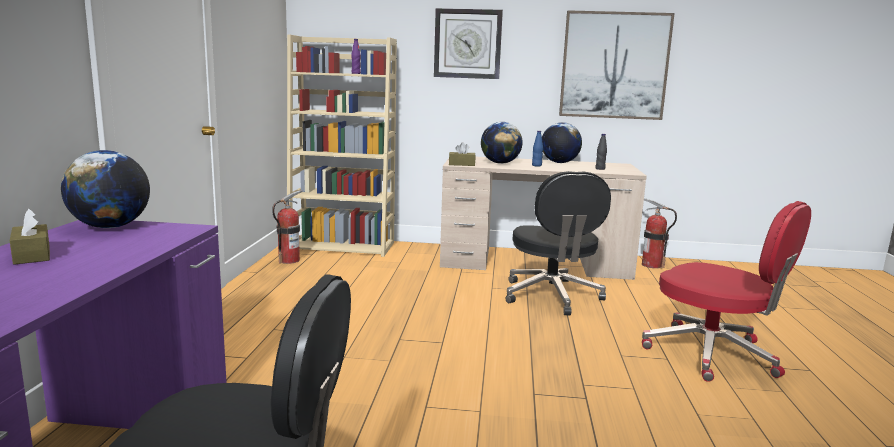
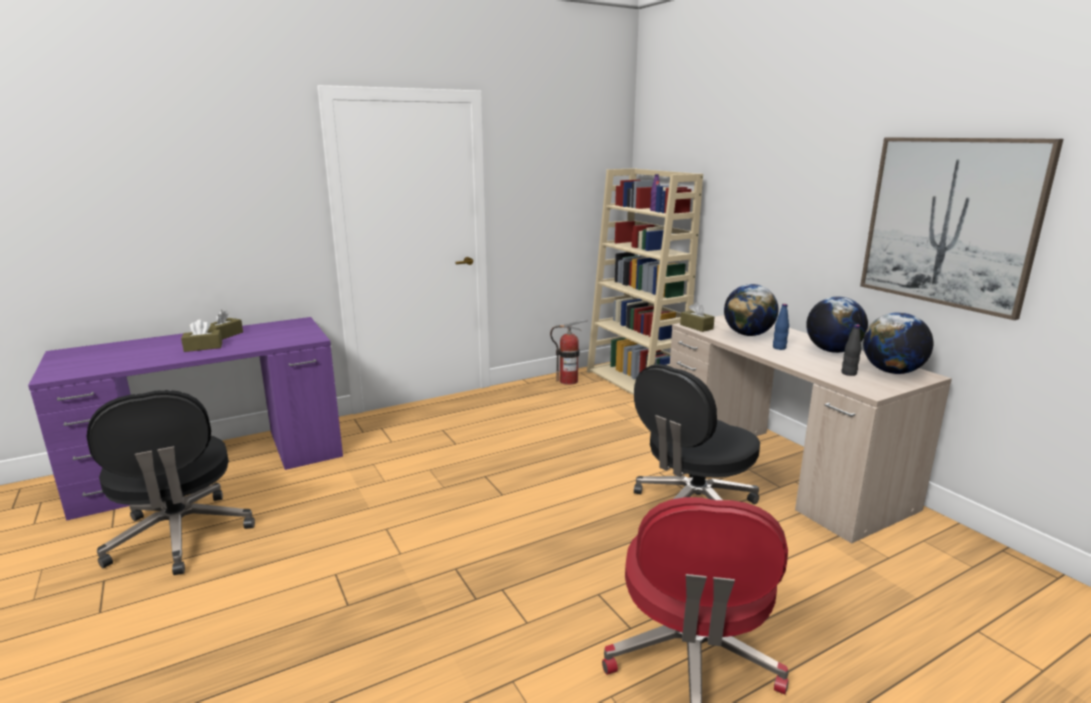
camera: 55 degrees right, 5 degrees up
globe [61,150,150,228] -> globe moved to [863,312,933,374]
wall clock [434,8,503,79] -> none
fire extinguisher [642,198,677,268] -> none
none -> brown tissue box [181,320,222,352]

